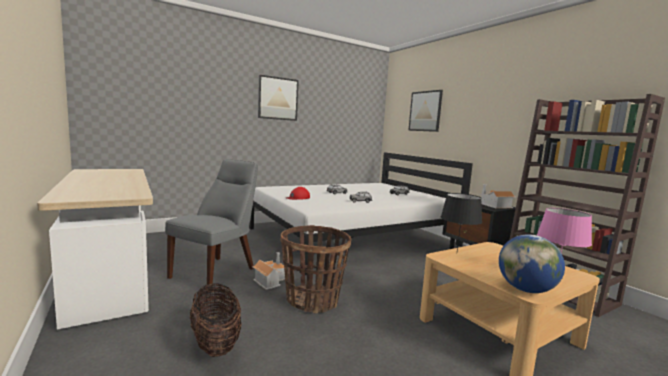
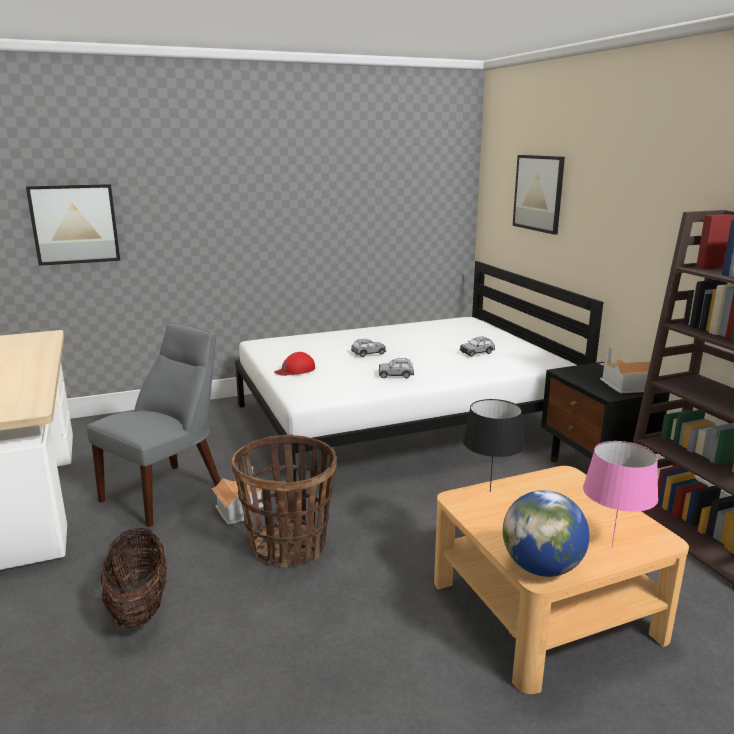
camera: 10 degrees right, 10 degrees up
picture [258,75,299,121] -> picture moved to [26,184,120,266]

